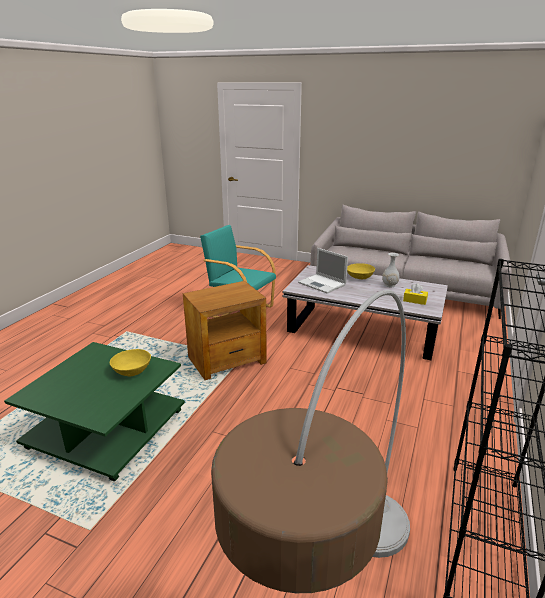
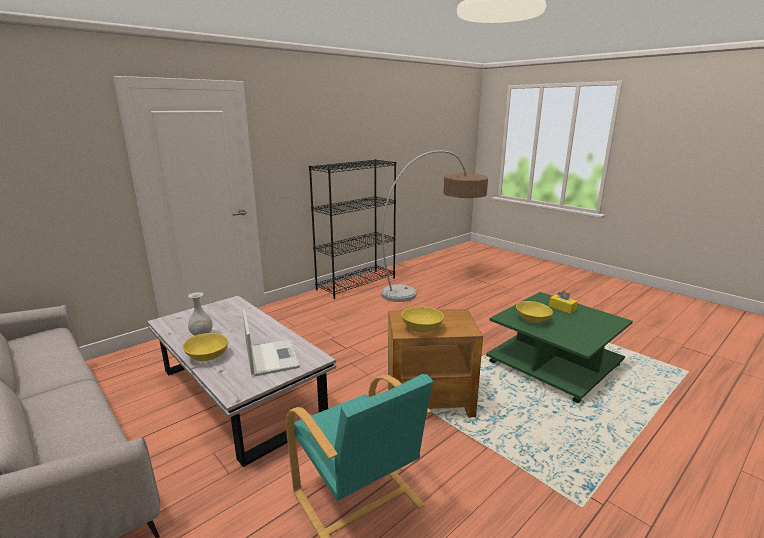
camera: 155 degrees left, 5 degrees down
yellow tissue box [403,283,428,305] -> yellow tissue box moved to [549,290,578,314]
none -> yellow bowl [401,307,444,332]

